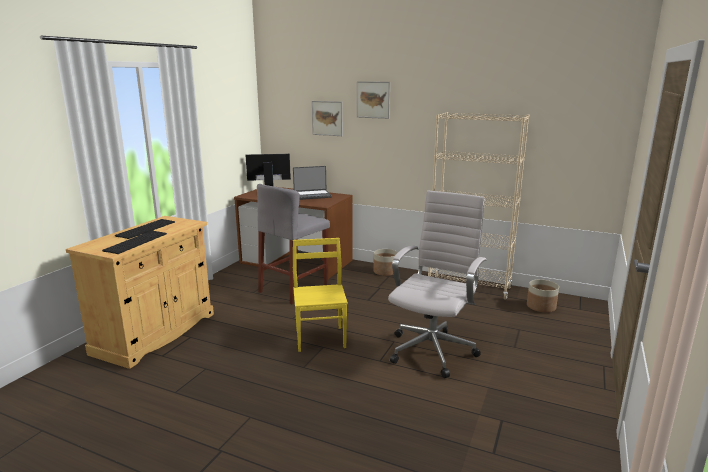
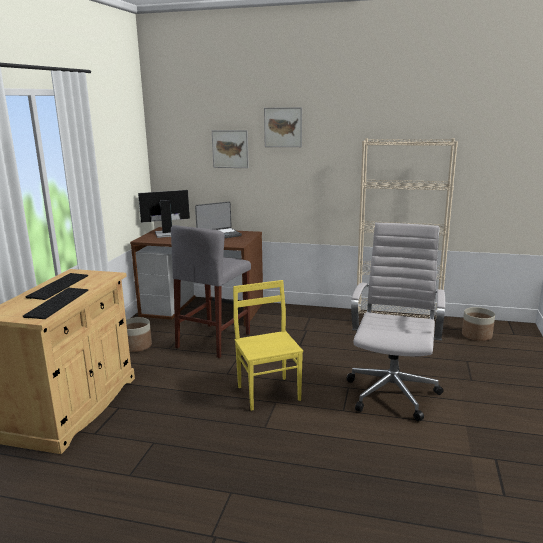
camera: 10 degrees left, 0 degrees up
planter [373,249,398,276] -> planter moved to [126,317,152,352]

